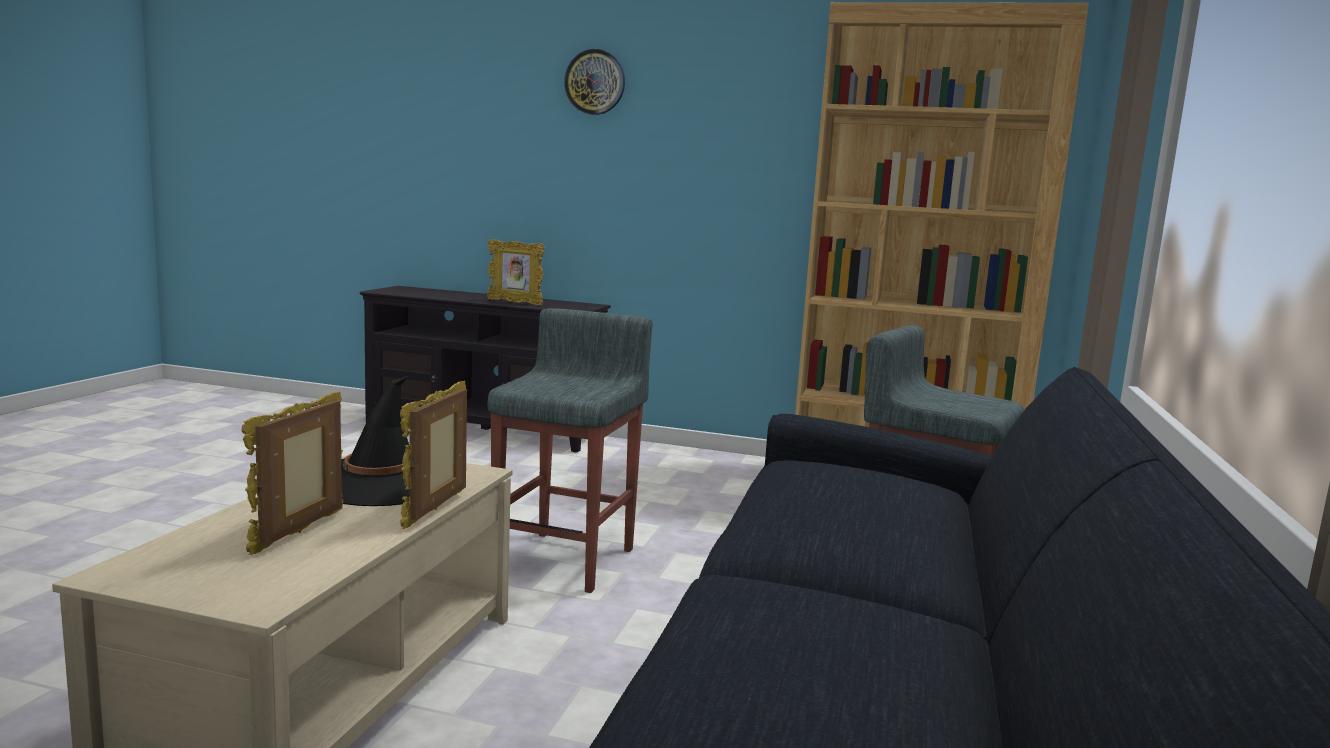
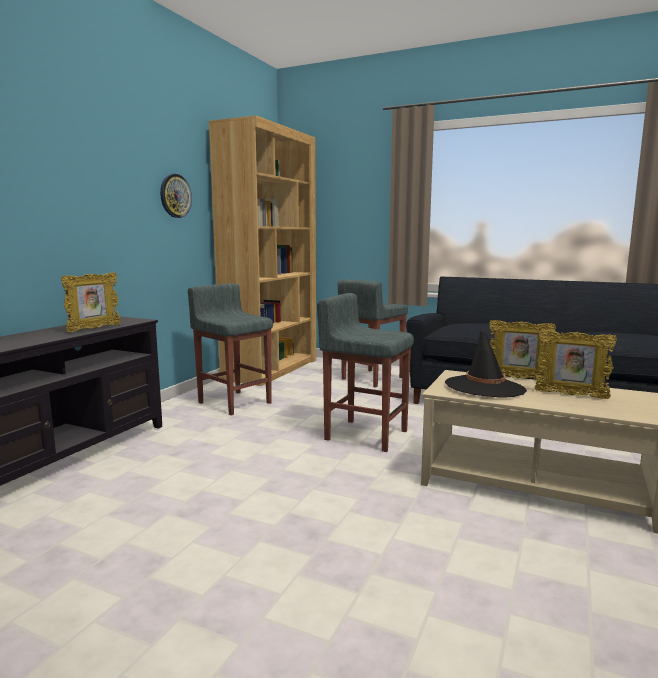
camera: 80 degrees left, 0 degrees up
wall clock [564,49,625,115] -> wall clock moved to [160,174,192,218]
none -> grey stool [188,283,273,416]

